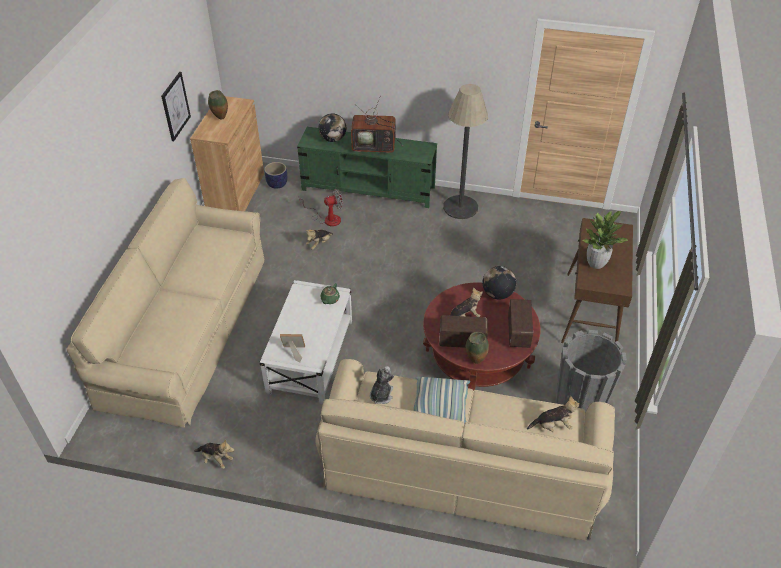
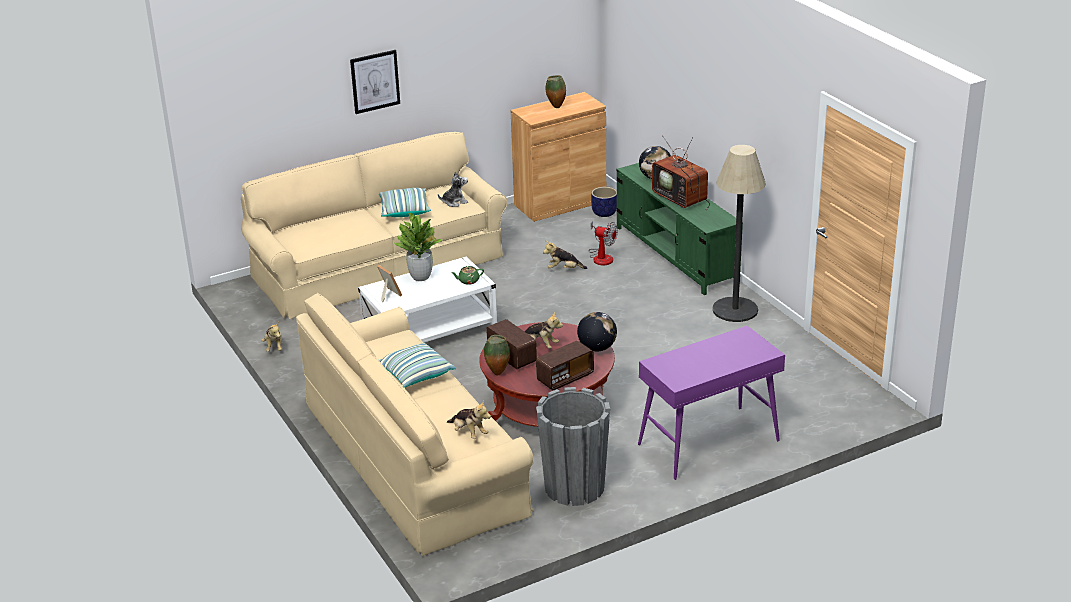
camera: 50 degrees right, 15 degrees down
picture [161,72,191,141] -> picture moved to [350,50,400,114]
plush toy [370,366,394,404] -> plush toy moved to [438,171,468,207]
brown console table [561,218,633,343] -> purple console table [638,326,785,480]
potted plant [583,211,628,269] -> potted plant moved to [393,213,443,281]
none -> pillow [379,188,431,217]

